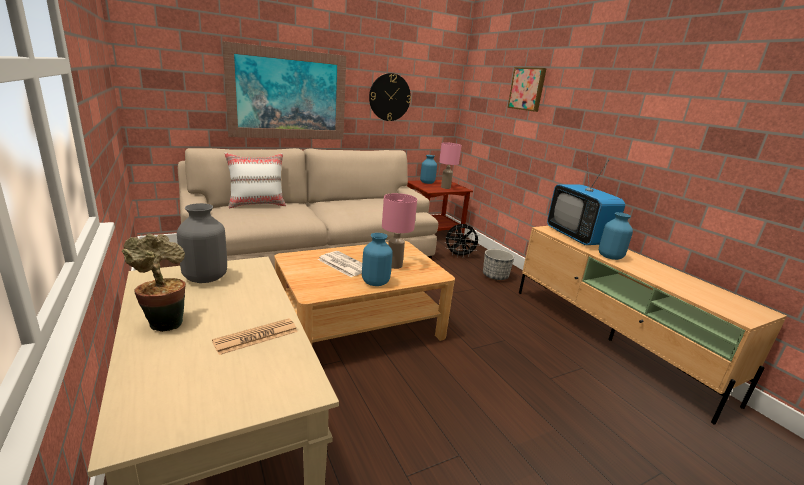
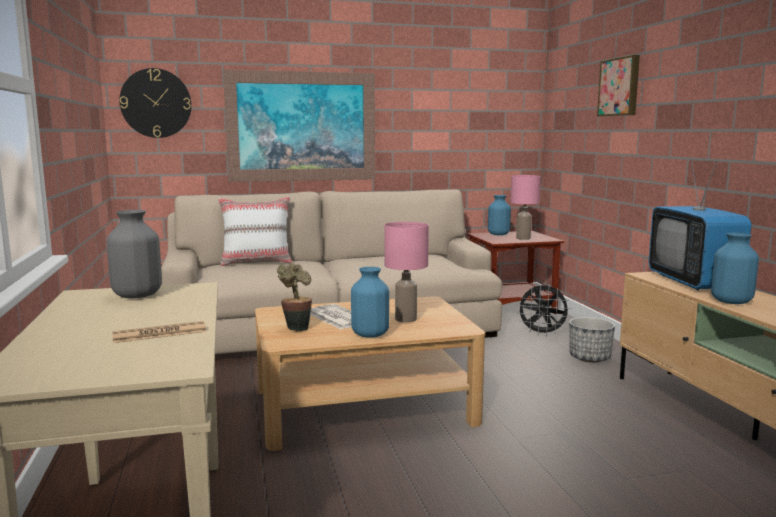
camera: 15 degrees right, 10 degrees down
potted plant [122,234,186,332] -> potted plant moved to [277,263,312,331]
wall clock [369,73,411,121] -> wall clock moved to [119,68,192,138]

